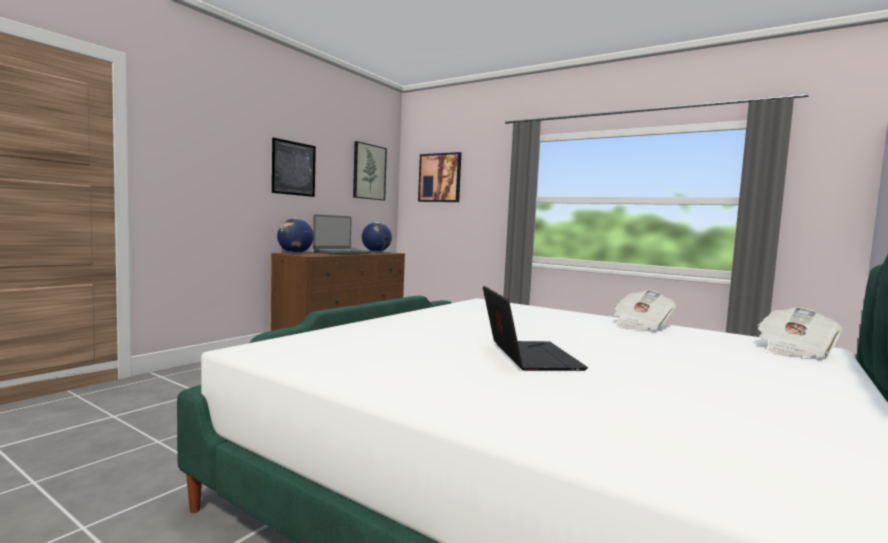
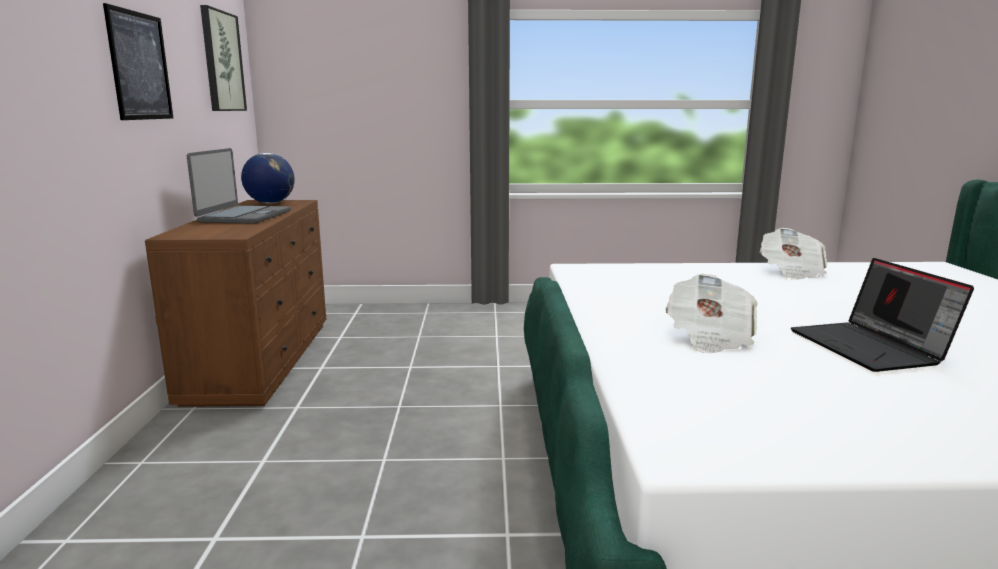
camera: 35 degrees left, 10 degrees up
globe [277,218,314,253] -> none
picture [418,152,461,202] -> none
laptop [483,286,588,371] -> laptop turned 150 degrees counterclockwise [791,258,974,372]
newspaper [757,307,843,357] -> newspaper moved to [665,274,758,353]

